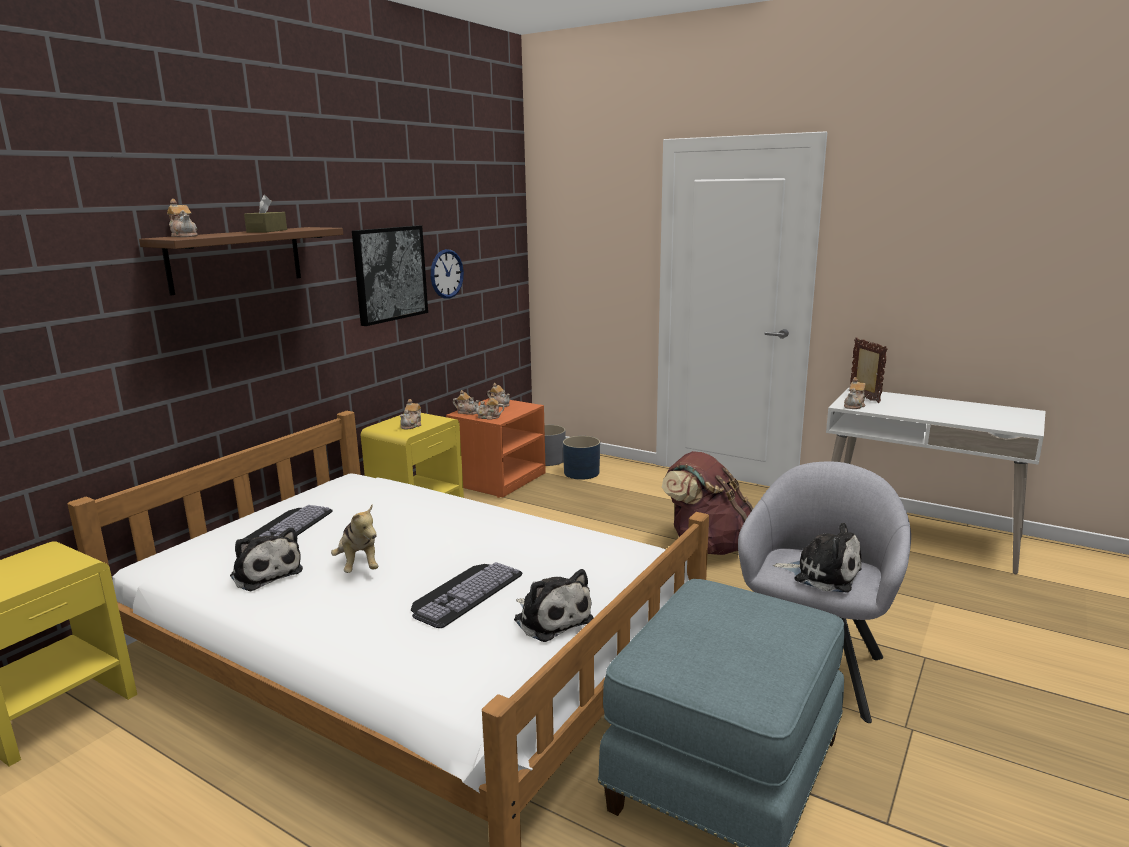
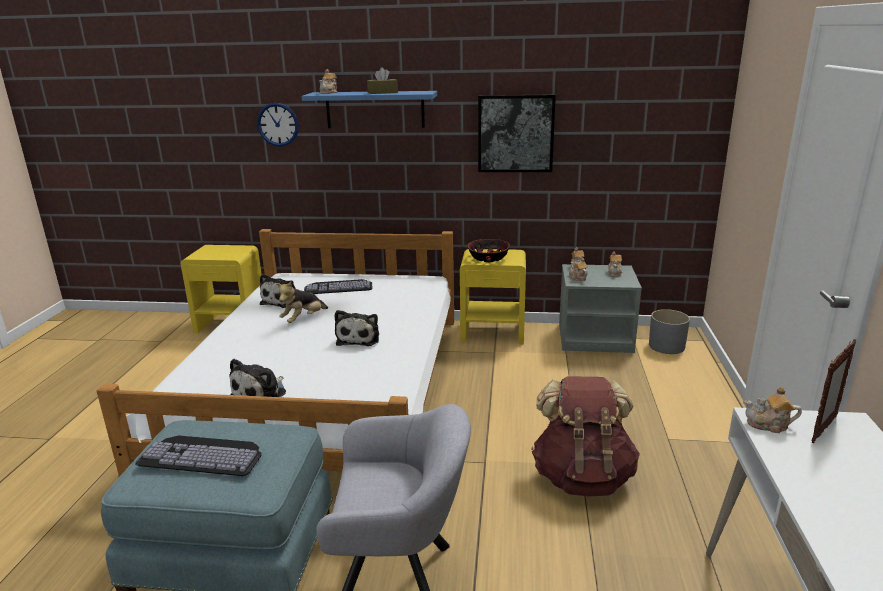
camera: 65 degrees right, 5 degrees up
brown shelf [139,227,343,296] -> blue shelf [302,91,437,128]
teapot [400,399,422,430] -> bowl [467,239,510,263]
keyboard [411,562,522,628] -> keyboard moved to [135,435,262,476]
wall clock [431,249,464,299] -> wall clock moved to [257,103,299,147]
orange nightstand [446,398,546,498] -> grey nightstand [559,264,642,353]
blue planter [563,436,600,480] -> none
plush toy [773,523,862,592] -> plush toy moved to [335,310,379,346]

